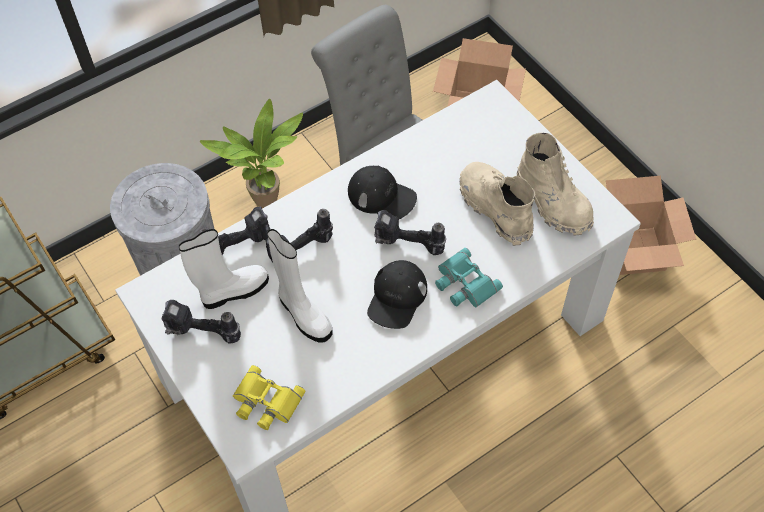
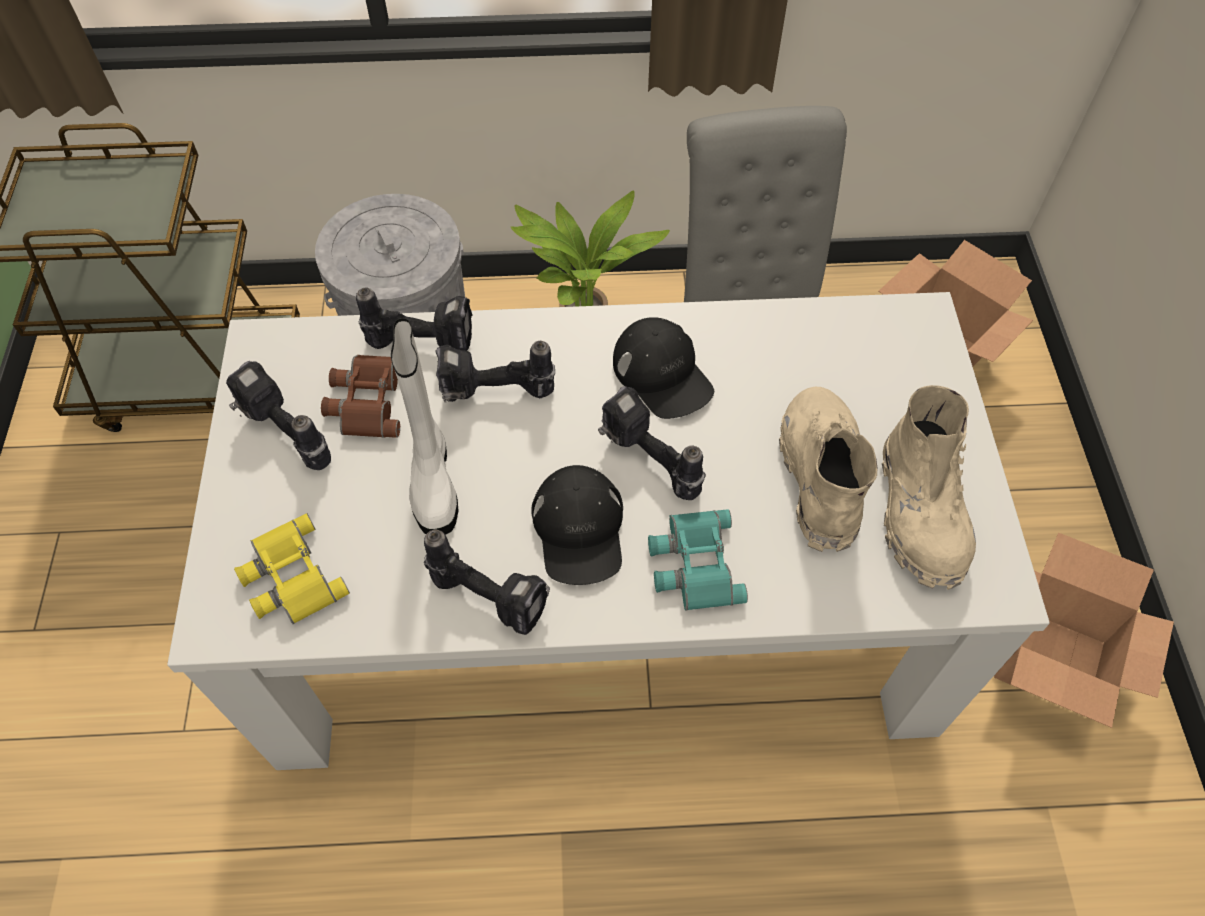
camera: 30 degrees right, 0 degrees up
white boot [179,229,269,309] -> brown binoculars [321,355,400,438]
black cap [367,260,427,329] -> black cap turned 60 degrees counterclockwise [531,465,623,585]
none -> power drill [424,530,550,635]

